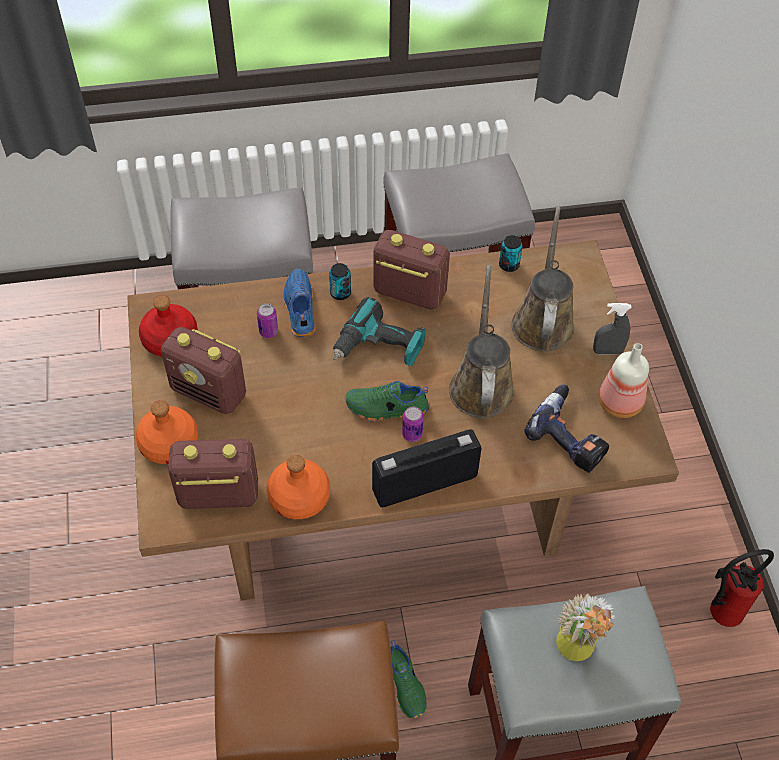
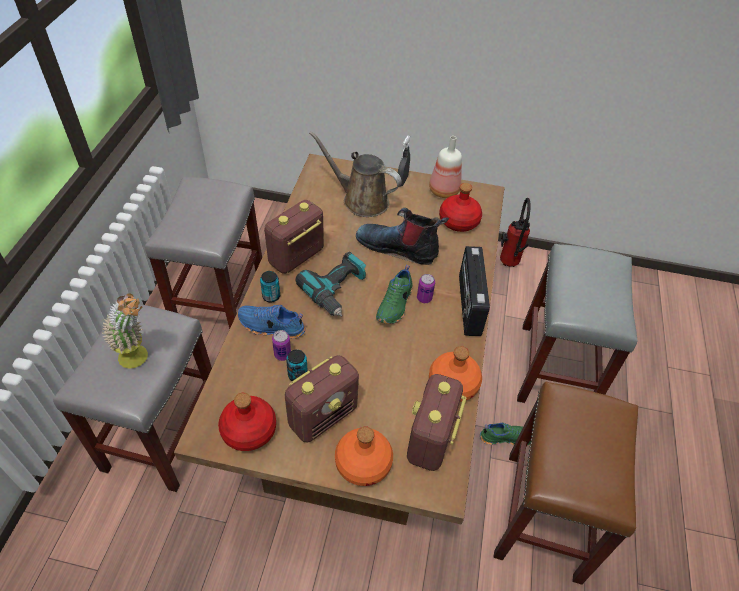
camera: 70 degrees left, 5 degrees down
brown watering can [449,265,515,418] -> boot [356,208,449,265]
can [499,235,523,272] -> can moved to [286,349,308,381]
power drill [524,384,609,473] -> red bottle [439,183,482,232]
potted plant [556,593,615,661] -> potted plant moved to [102,293,148,369]

